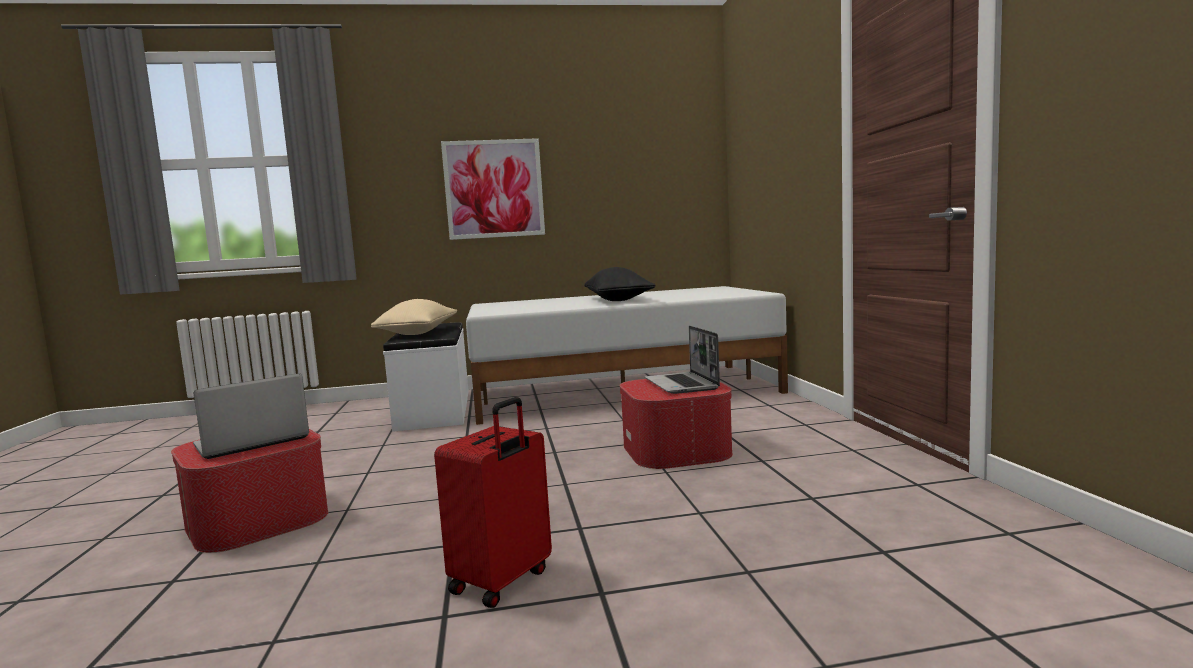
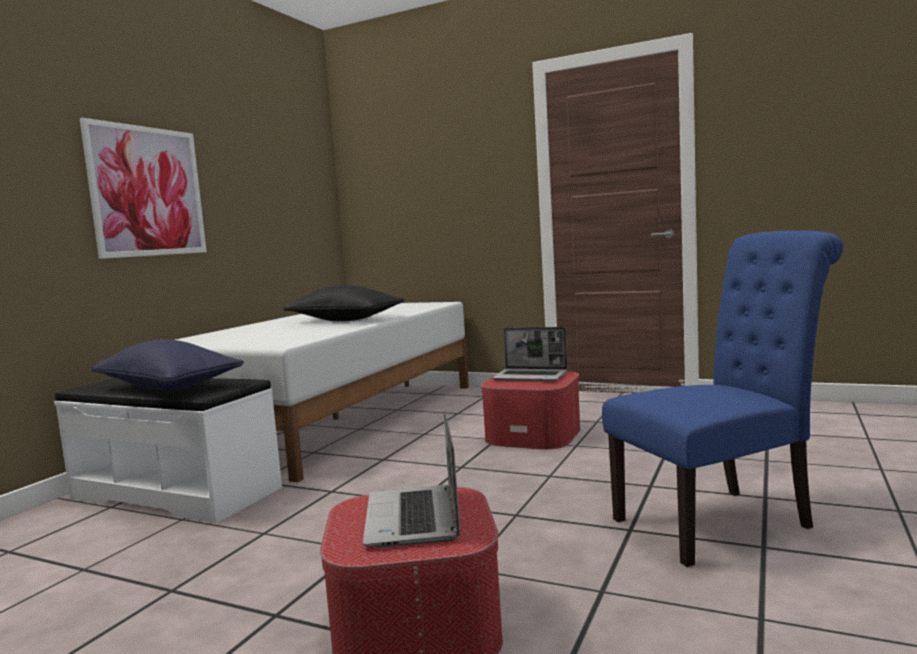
camera: 55 degrees left, 0 degrees up
beige pillow [371,299,457,335] -> blue pillow [91,339,244,391]
red suitcase [434,397,552,608] -> blue chair [602,230,843,567]

